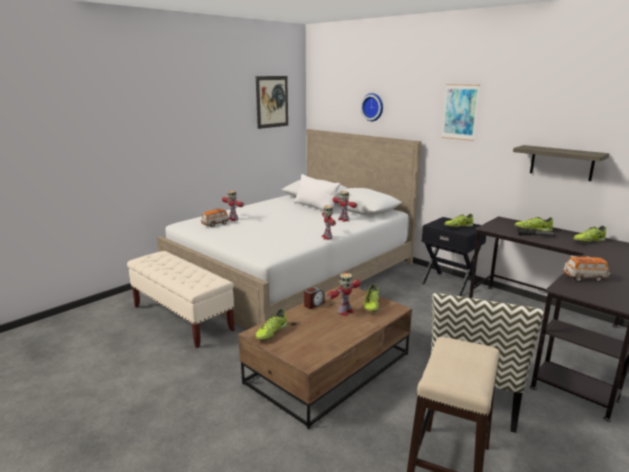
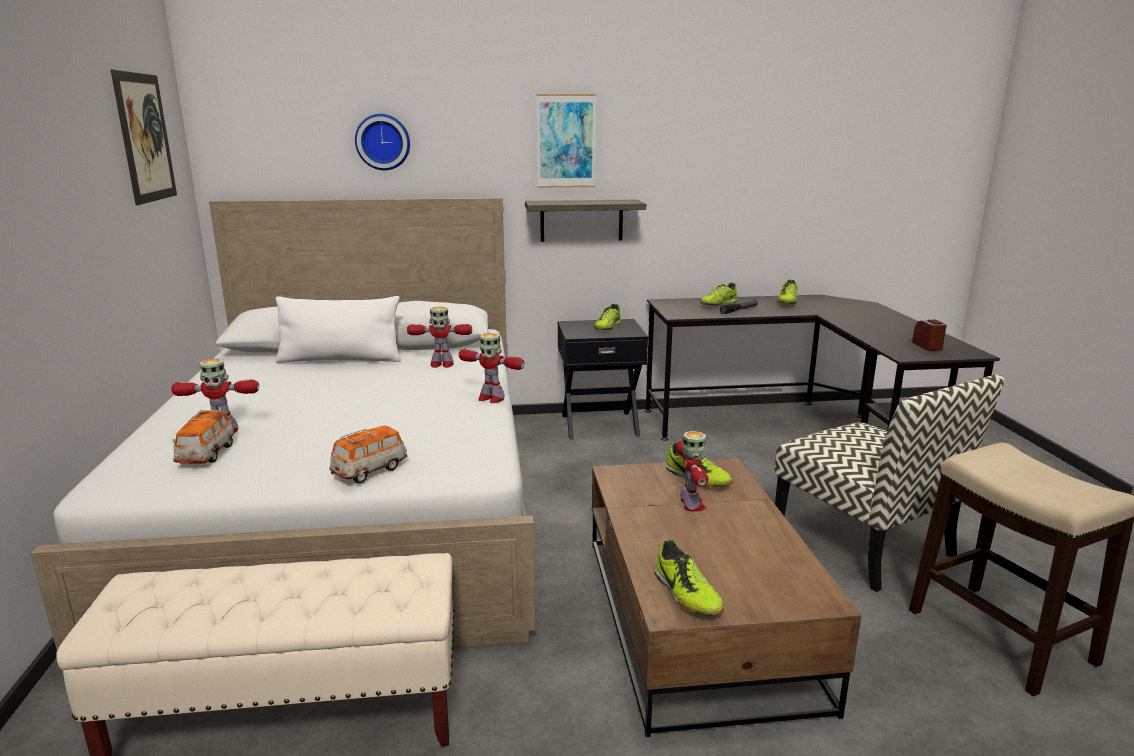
camera: 50 degrees left, 0 degrees up
alarm clock [304,287,325,309] -> alarm clock moved to [912,320,947,351]
shelf [513,145,609,181] -> shelf moved to [525,199,646,242]
toy car [563,256,610,282] -> toy car moved to [329,426,407,484]

